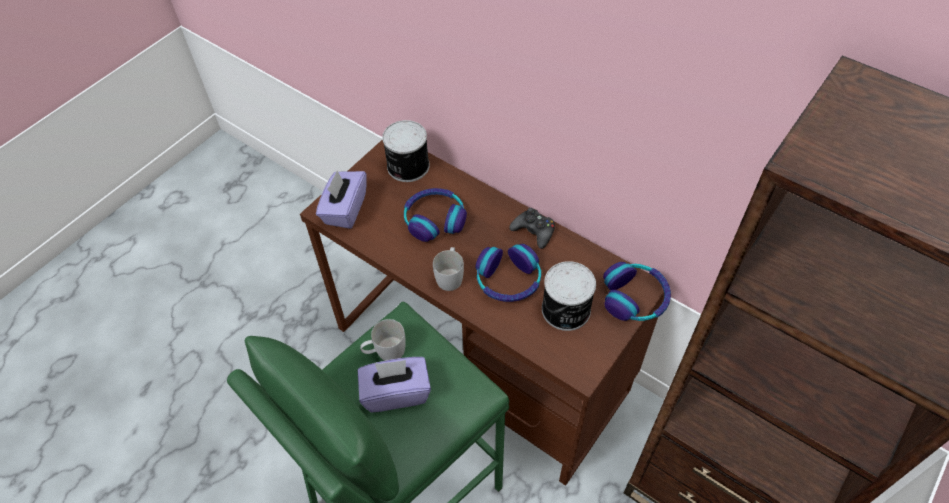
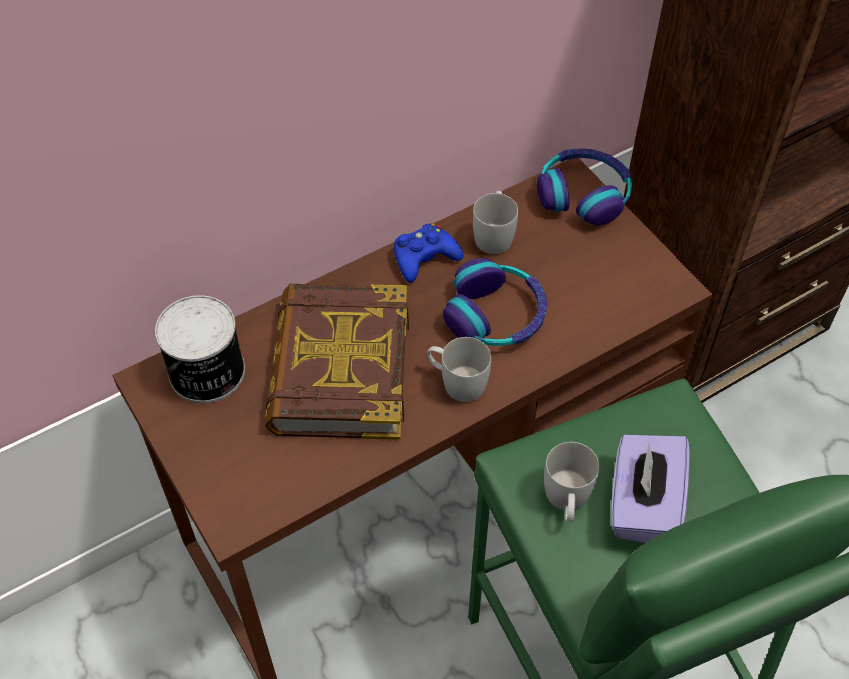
camera: 70 degrees left, 0 degrees up
purple tissue box [316,171,367,229] -> none
headphones [404,188,467,242] -> book [265,284,409,440]
black game controller [509,208,555,249] -> blue game controller [394,223,463,283]
can [542,261,596,331] -> none
none -> white mug [473,191,518,254]

